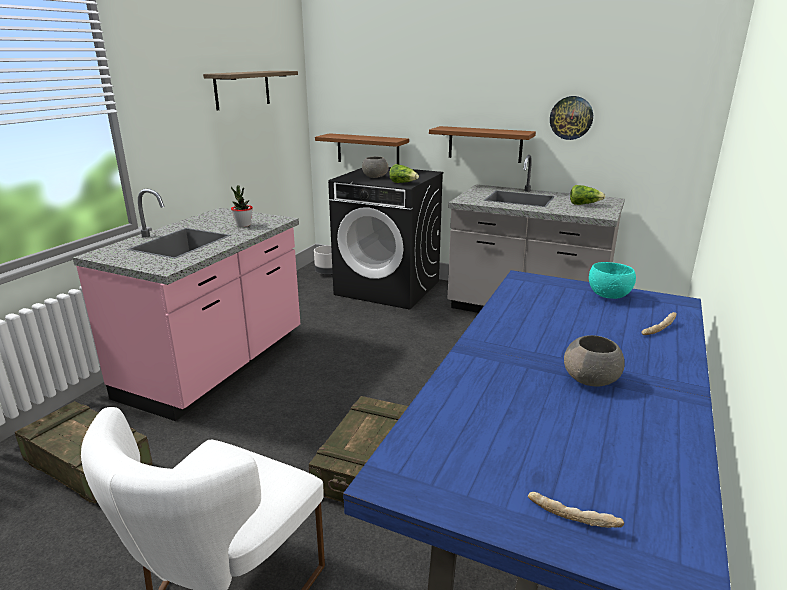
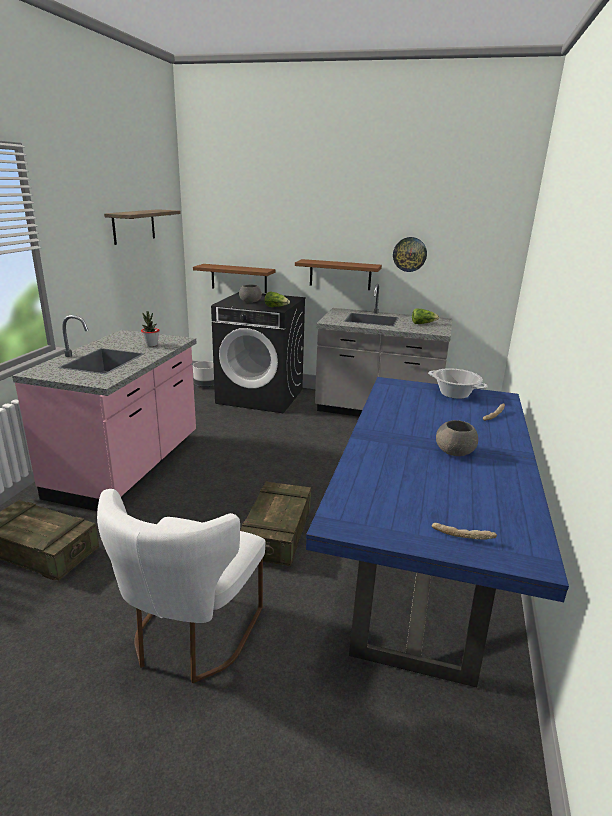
camera: 10 degrees left, 0 degrees up
turquoise bowl [589,262,636,299] -> cooking pot [428,368,488,399]

